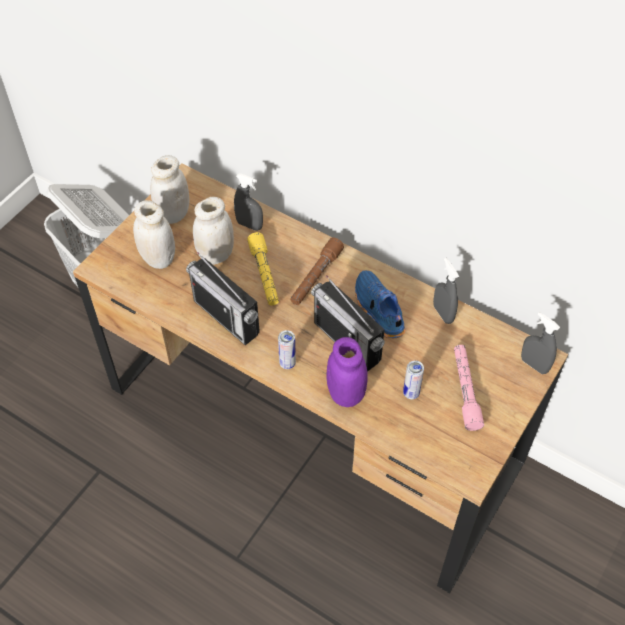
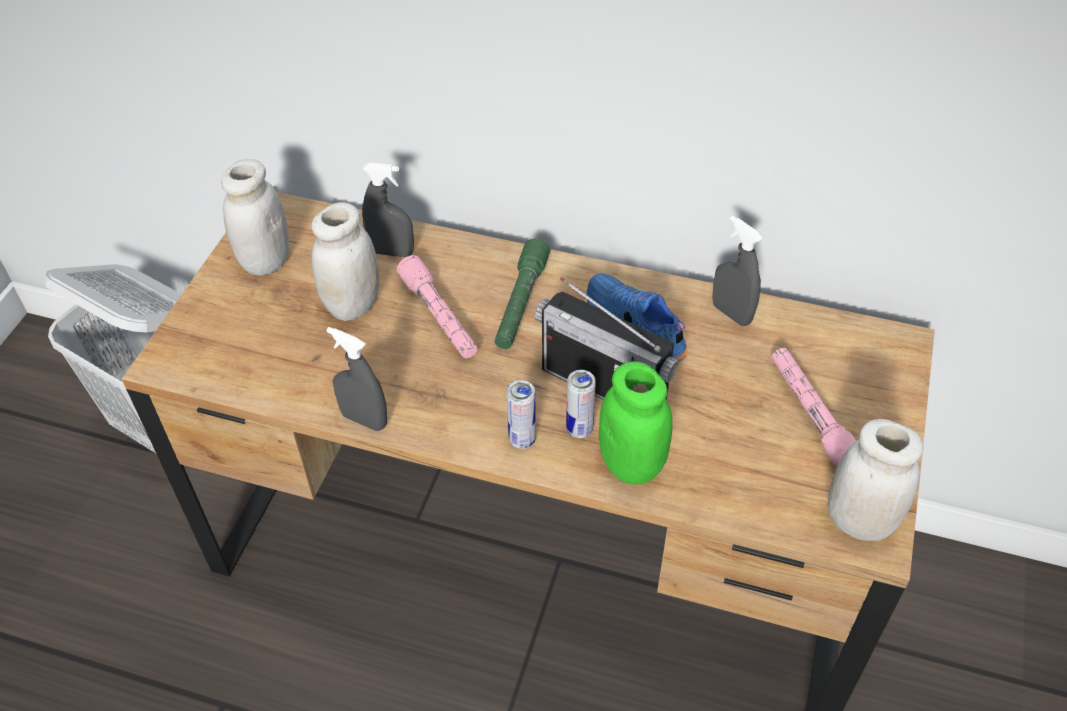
camera: 15 degrees left, 5 degrees down
white jar [133,200,175,269] -> white jar moved to [828,419,924,541]
radio [186,252,260,345] -> none
yellow flashlight [247,232,279,306] -> pink flashlight [397,255,478,358]
brown flashlight [290,237,344,305] -> green flashlight [495,239,550,349]
purple jar [327,337,368,407] -> green jar [599,361,672,484]
can [403,360,424,399] -> can moved to [566,370,596,438]
grey spray bottle [521,312,560,374] -> grey spray bottle moved to [326,327,387,431]

